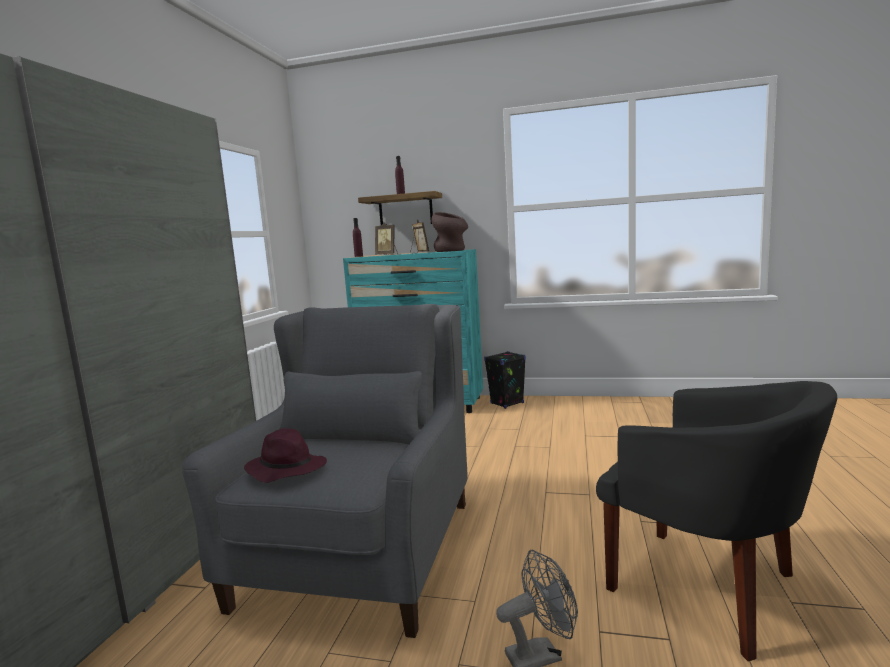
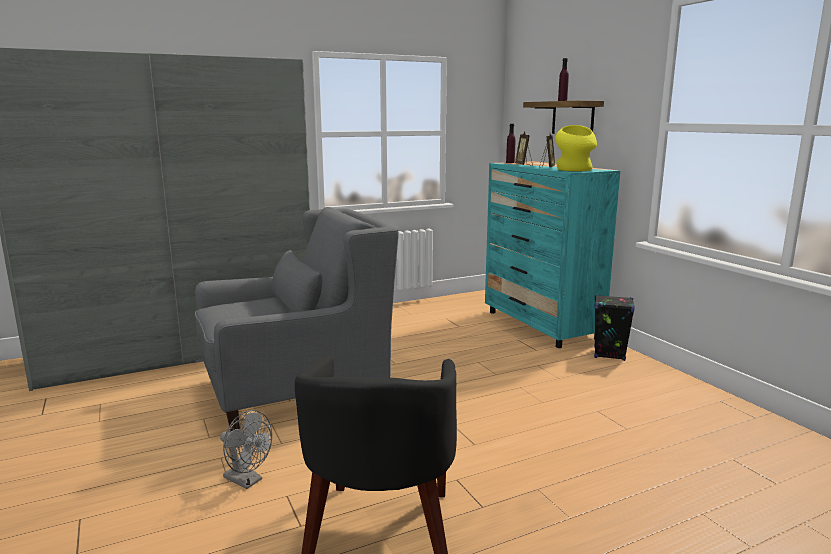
camera: 50 degrees right, 5 degrees up
purple hat [244,428,327,483] -> none
brown vase [431,212,468,252] -> yellow vase [555,125,597,171]

